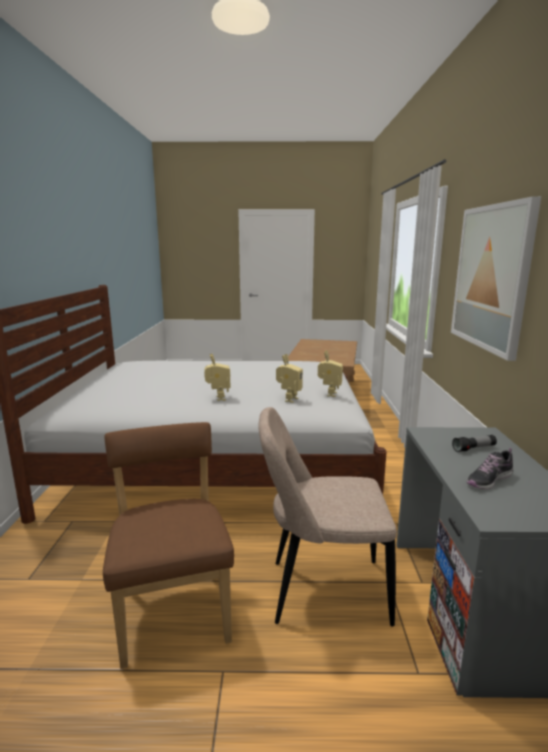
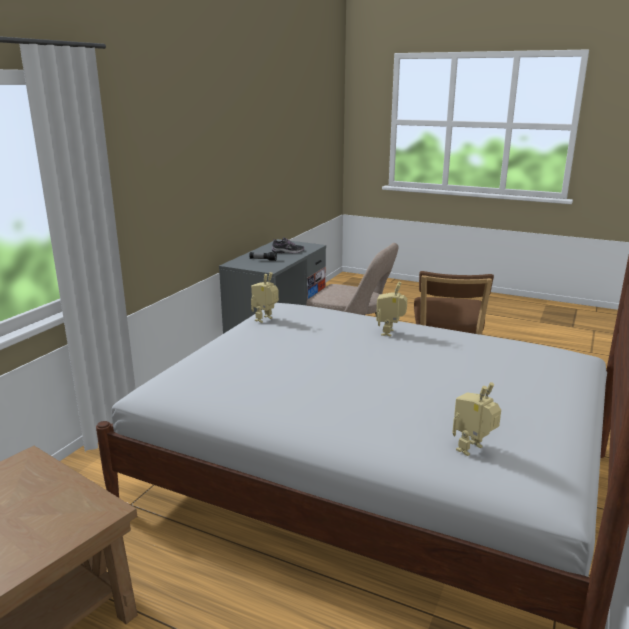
camera: 155 degrees left, 5 degrees up
toy robot [276,354,303,403] -> toy robot moved to [453,382,501,456]
picture [451,196,541,361] -> none

